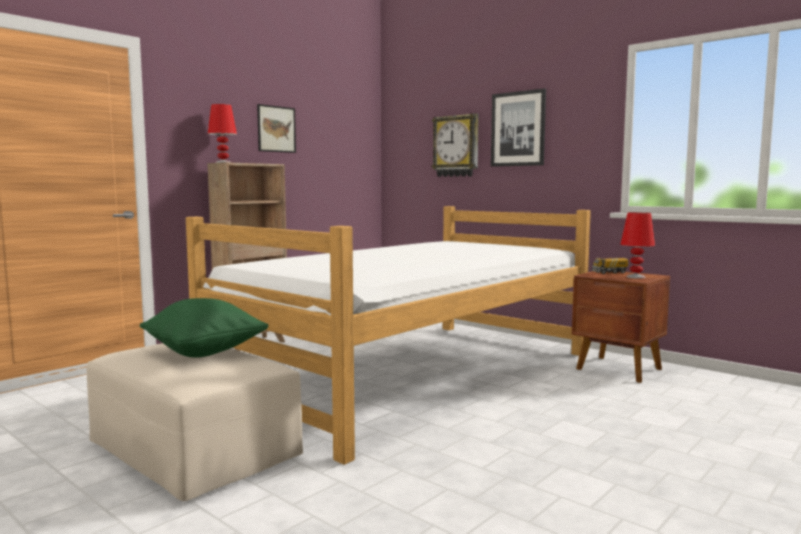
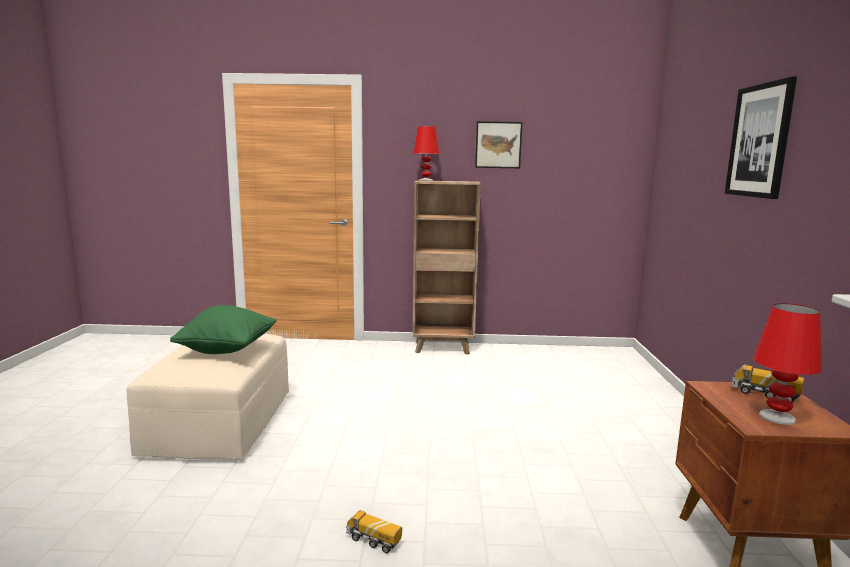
camera: 50 degrees right, 5 degrees up
bed [186,206,591,465] -> none
wall clock [432,113,479,177] -> none
none -> toy truck [346,510,402,553]

